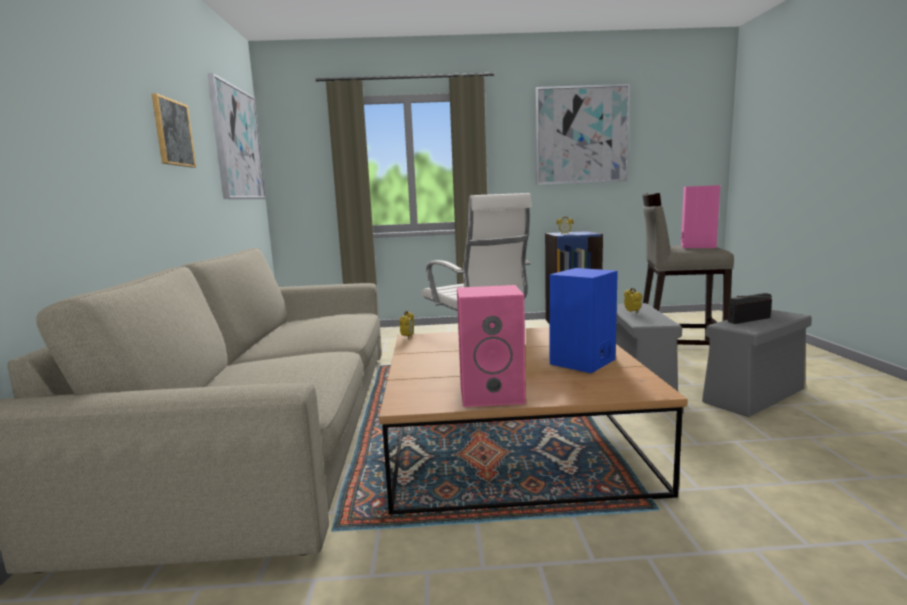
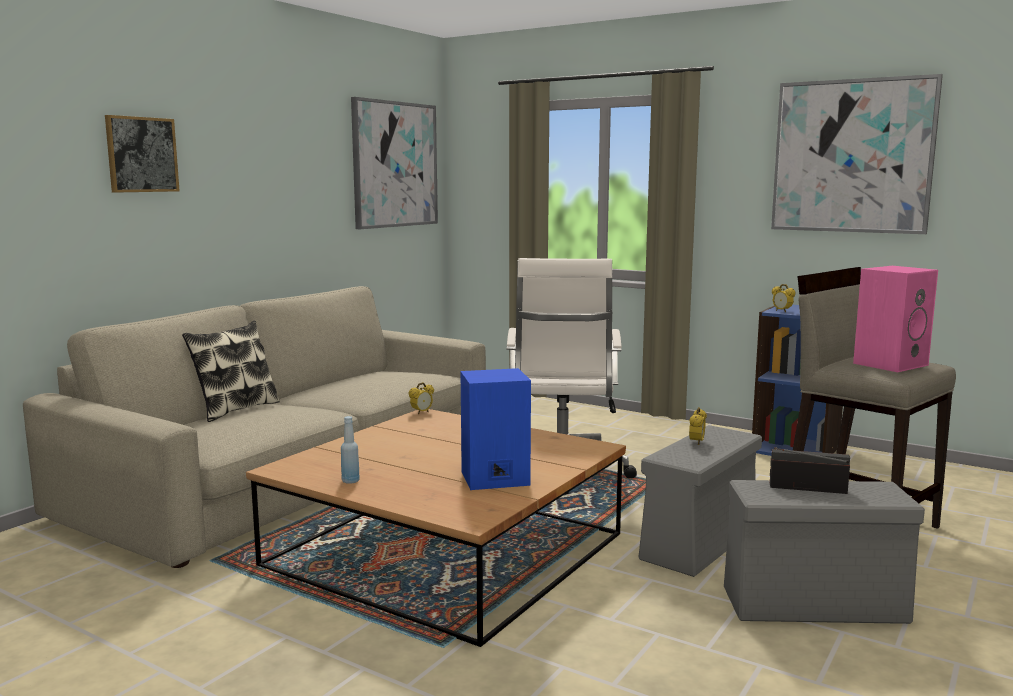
camera: 35 degrees right, 0 degrees up
picture [152,93,196,168] -> picture moved to [105,115,180,193]
pink speaker [457,285,526,407] -> blue bottle [341,416,360,484]
none -> pillow [182,321,280,422]

